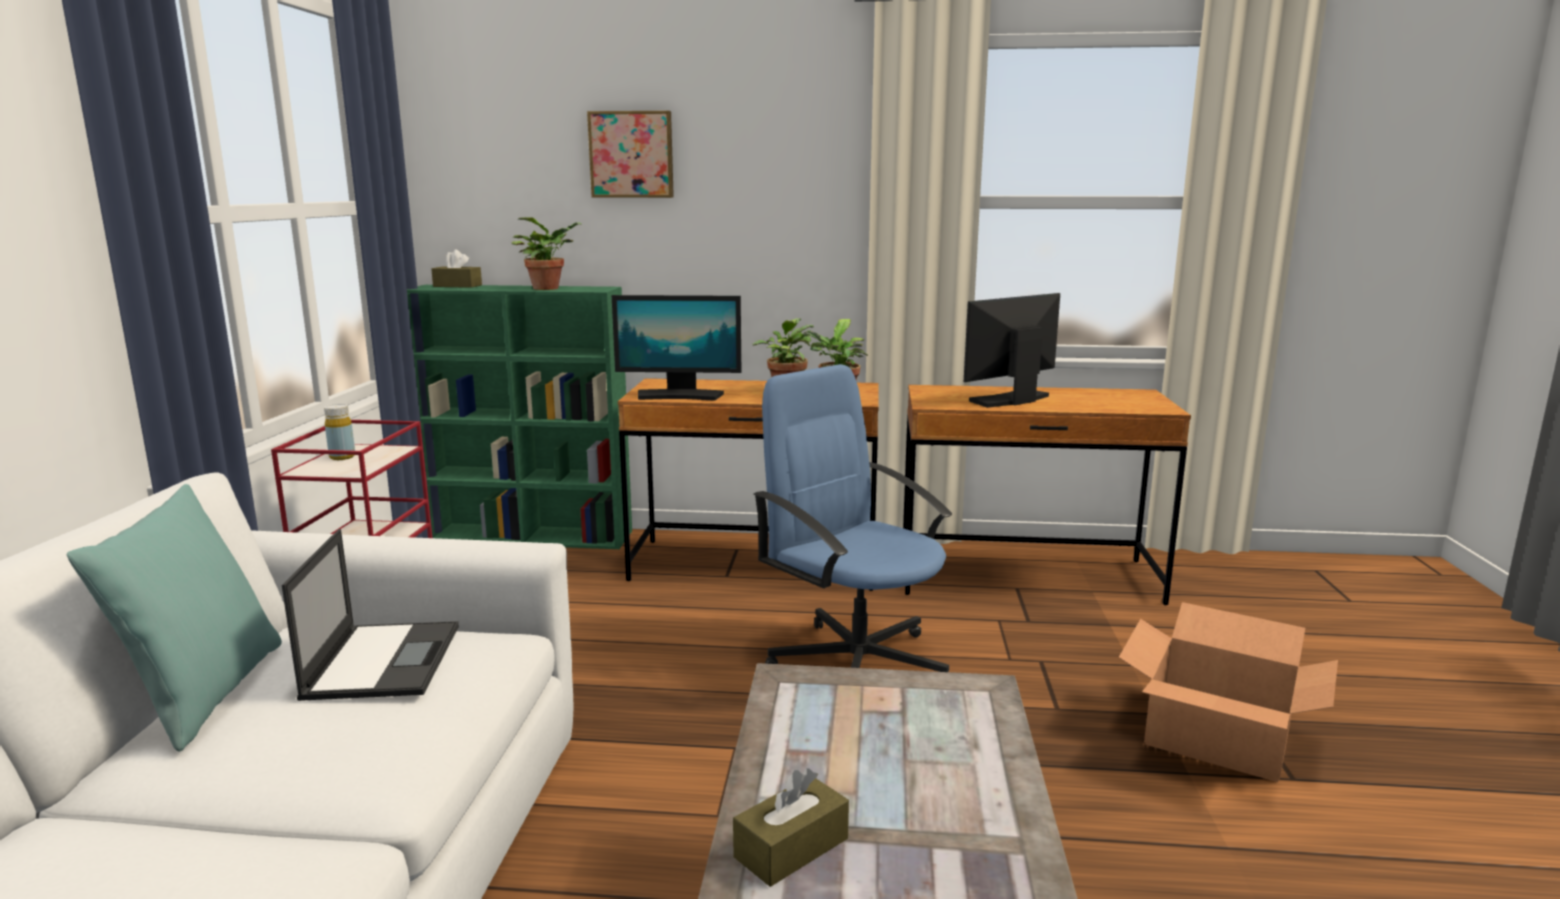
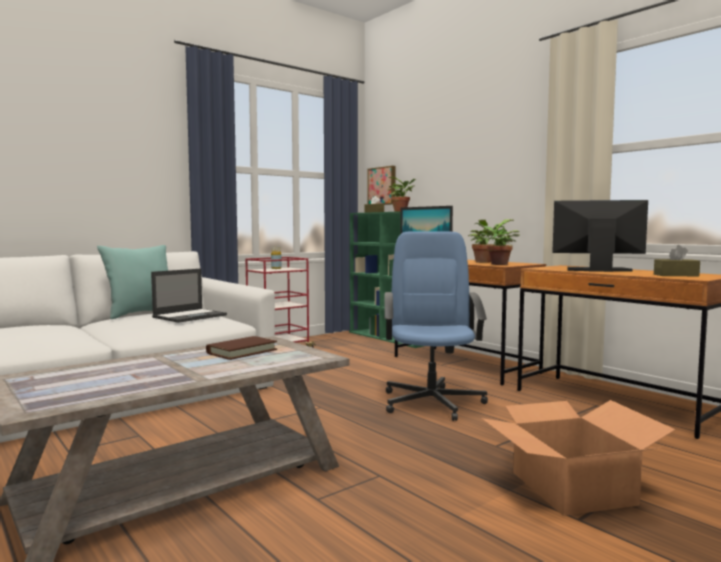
camera: 45 degrees right, 10 degrees down
picture [587,111,674,198] -> picture moved to [367,166,396,205]
brown tissue box [733,768,849,887] -> brown tissue box moved to [654,245,700,276]
none -> brown book [206,336,277,360]

